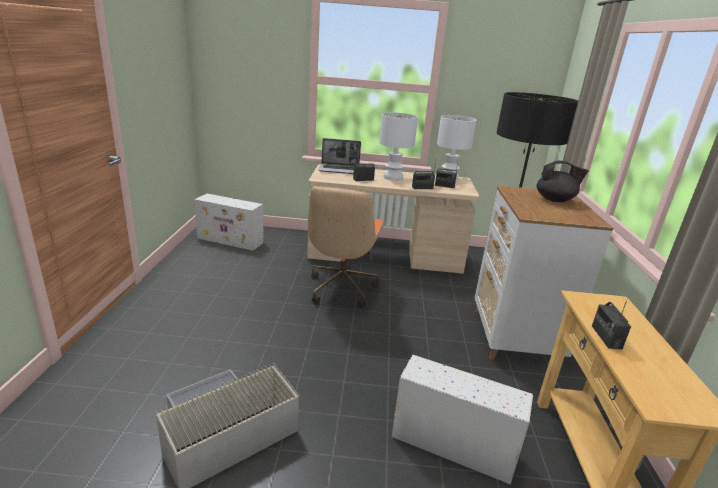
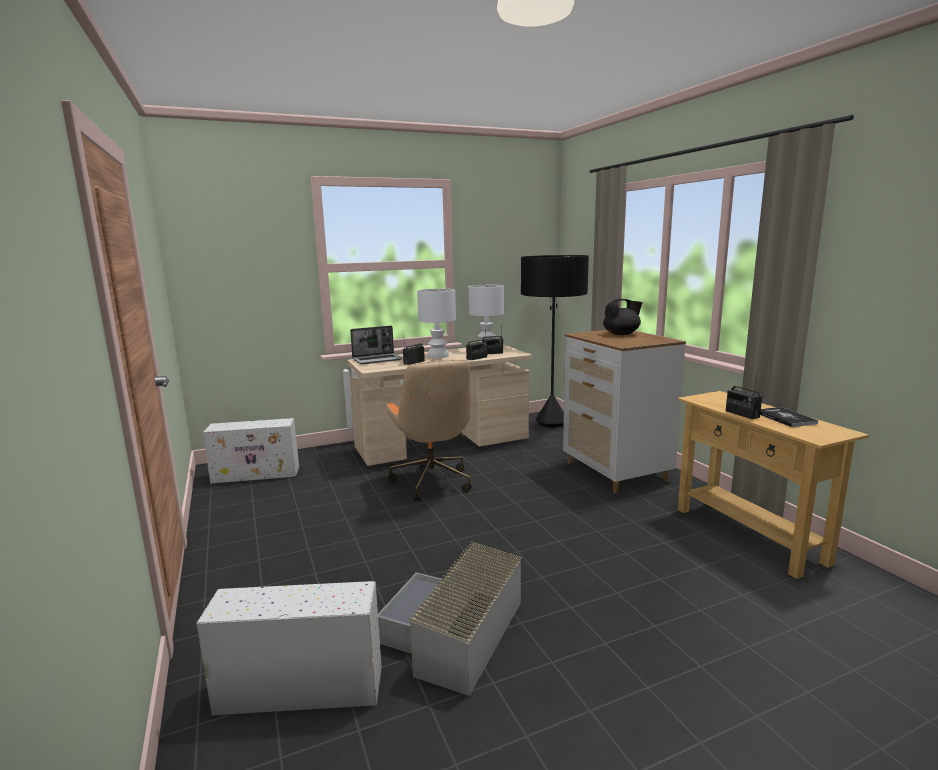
camera: 25 degrees left, 10 degrees down
white storage box [392,355,533,485] -> white storage box moved to [196,581,382,715]
none -> book [760,407,819,427]

